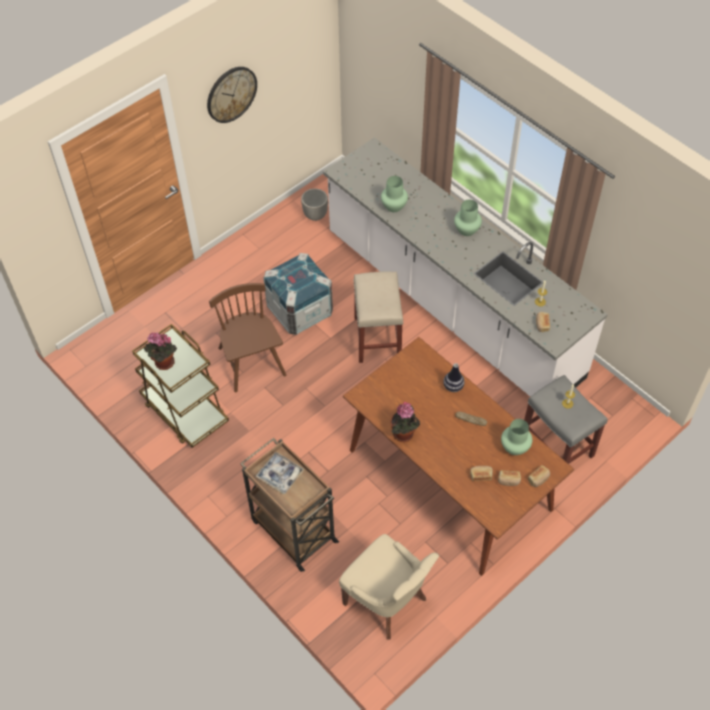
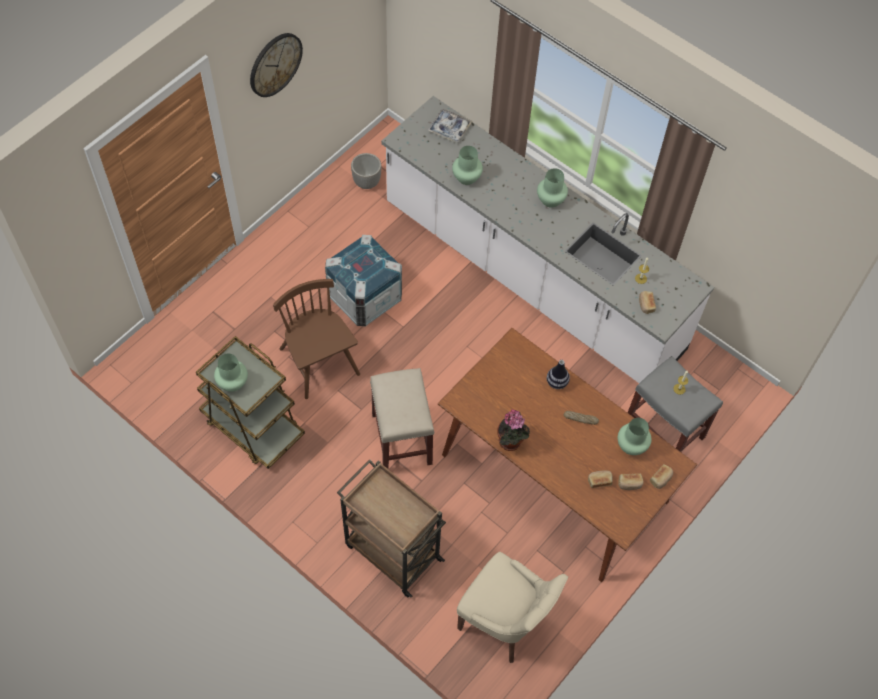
camera: 10 degrees left, 5 degrees up
potted plant [144,332,177,370] -> green vase [214,354,248,392]
tray [255,452,305,494] -> tray moved to [428,109,472,143]
beige stool [353,271,404,363] -> beige stool moved to [370,368,435,469]

